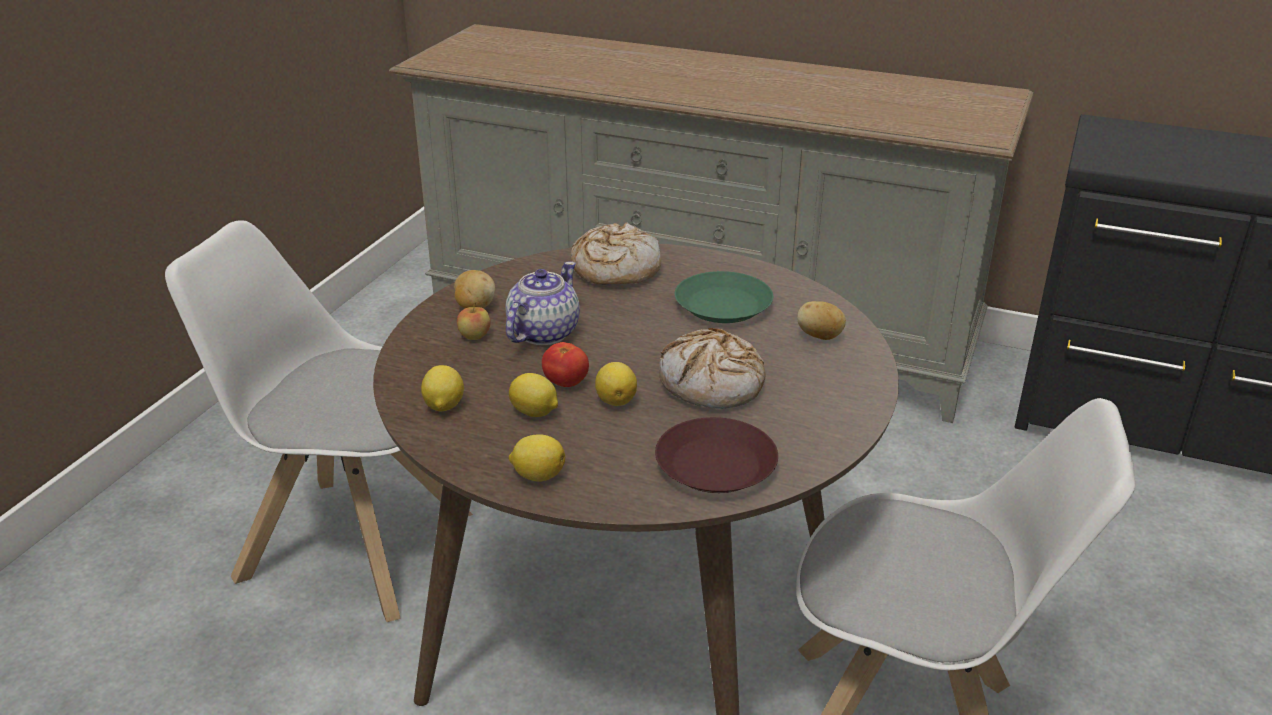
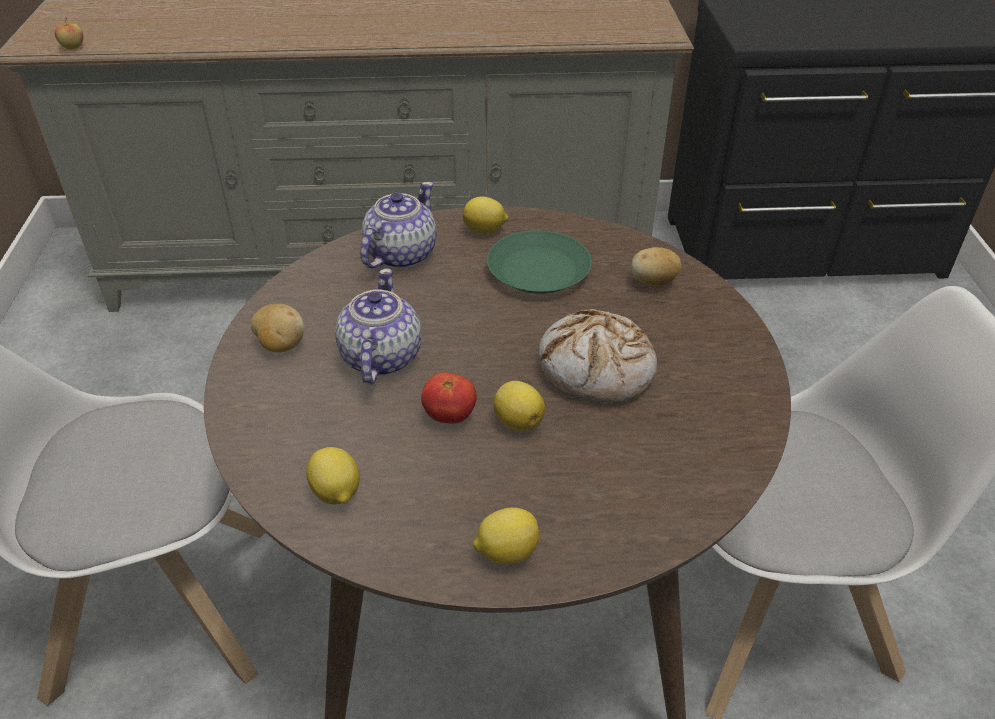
camera: 25 degrees left, 10 degrees up
apple [457,301,491,340] -> apple moved to [55,17,83,49]
lemon [509,373,558,417] -> lemon moved to [463,197,508,234]
bread [571,222,661,284] -> teapot [360,182,437,269]
brown plate [655,417,778,493] -> none

